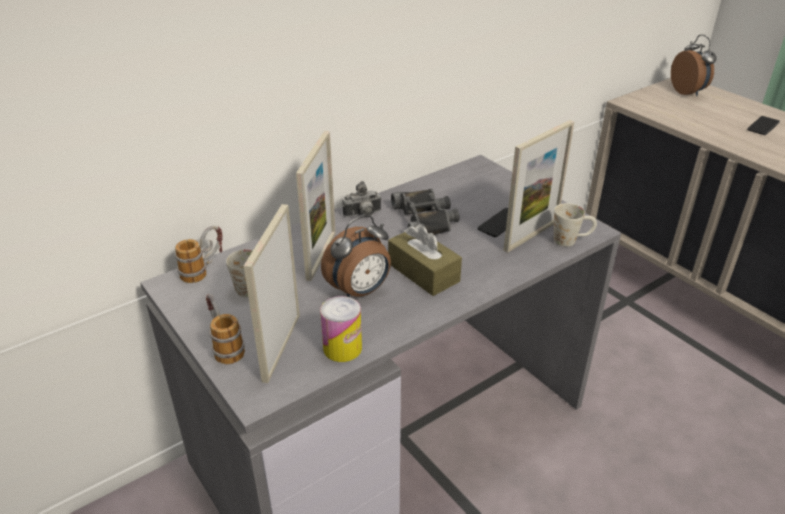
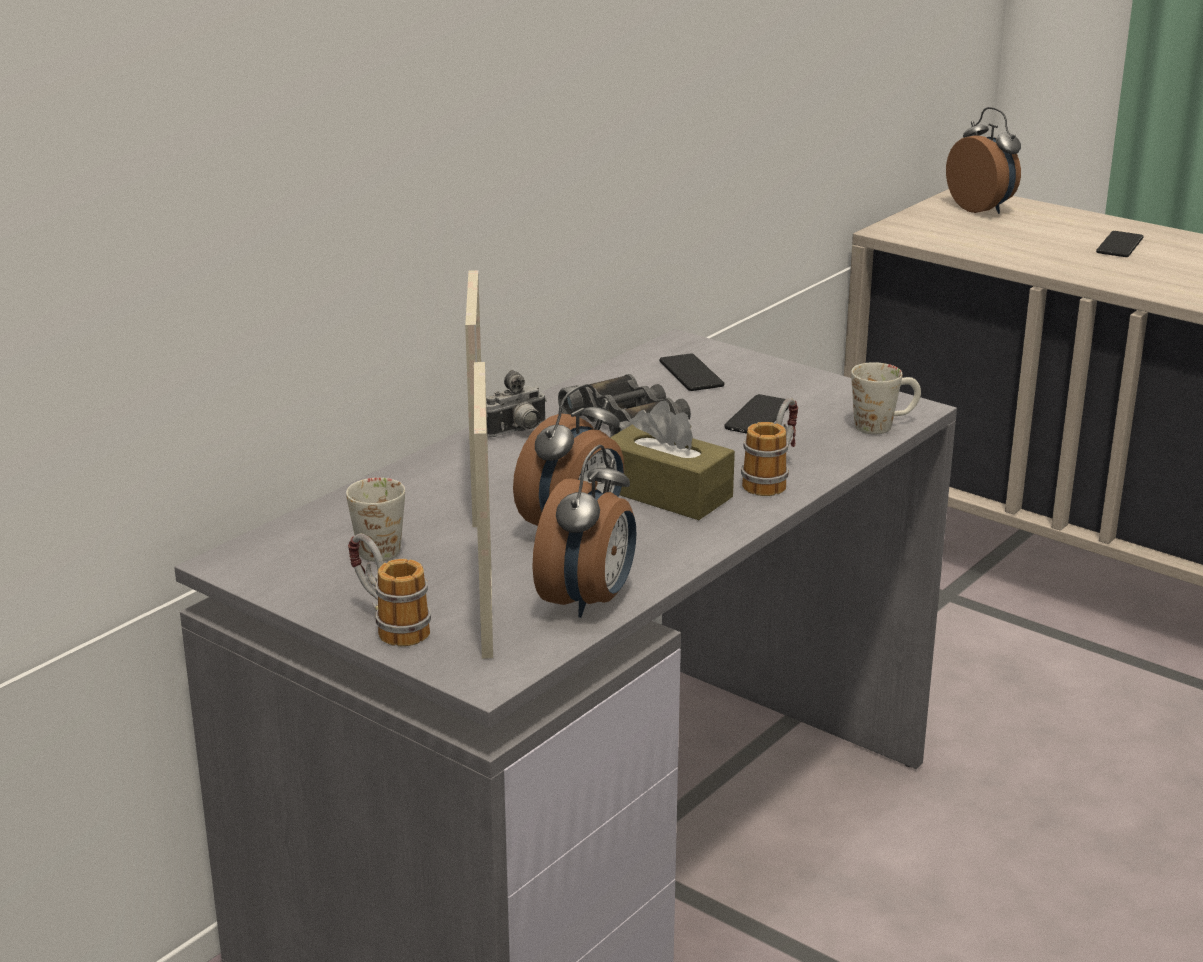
camera: 15 degrees left, 10 degrees down
mug [175,226,223,283] -> mug moved to [741,398,798,496]
can [320,296,362,362] -> alarm clock [532,445,636,618]
picture frame [504,120,574,253] -> none
none -> phone [659,353,724,391]

